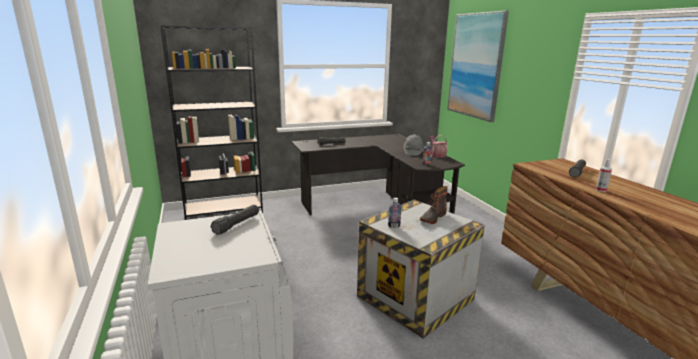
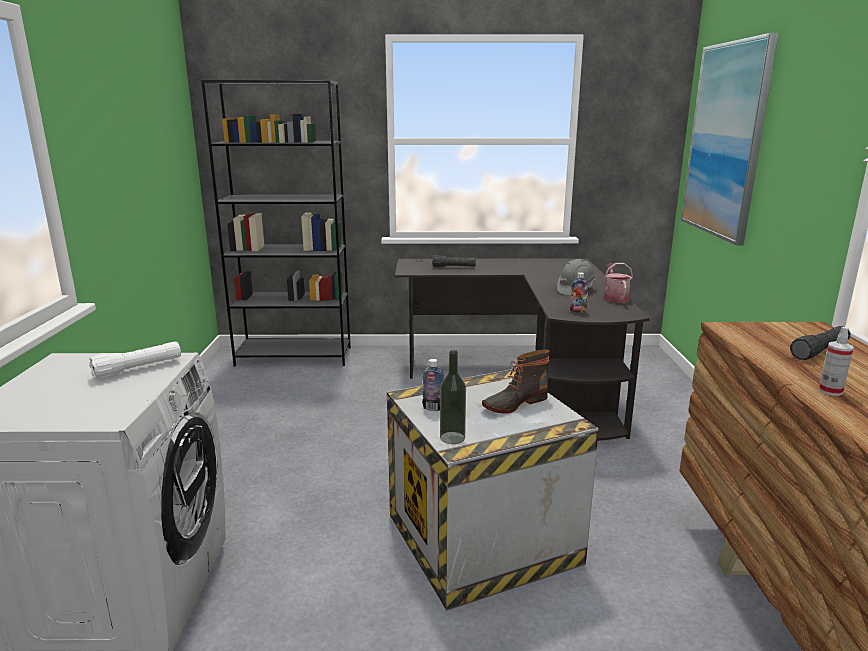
camera: 20 degrees right, 0 degrees up
beige bookcase [160,26,263,220] -> black bookcase [201,80,351,366]
black flashlight [211,205,259,235] -> white flashlight [89,342,181,379]
none -> bottle [440,350,466,444]

